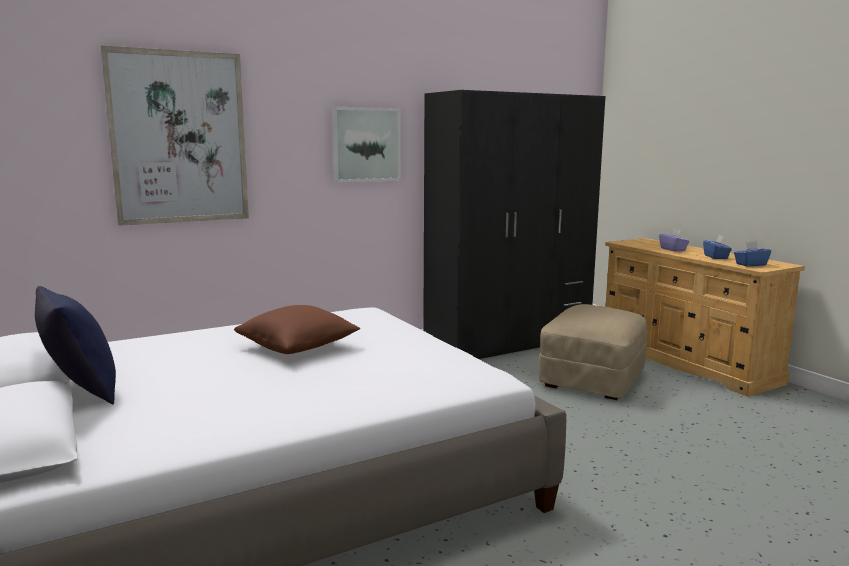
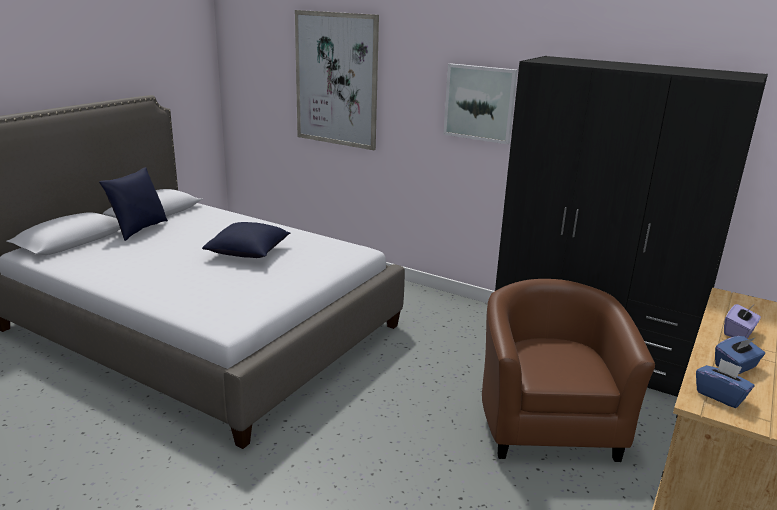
camera: 60 degrees right, 10 degrees up
brown pillow [234,305,360,354] -> blue pillow [202,222,290,258]
beige ottoman [539,304,647,400] -> brown armchair [482,279,655,462]

